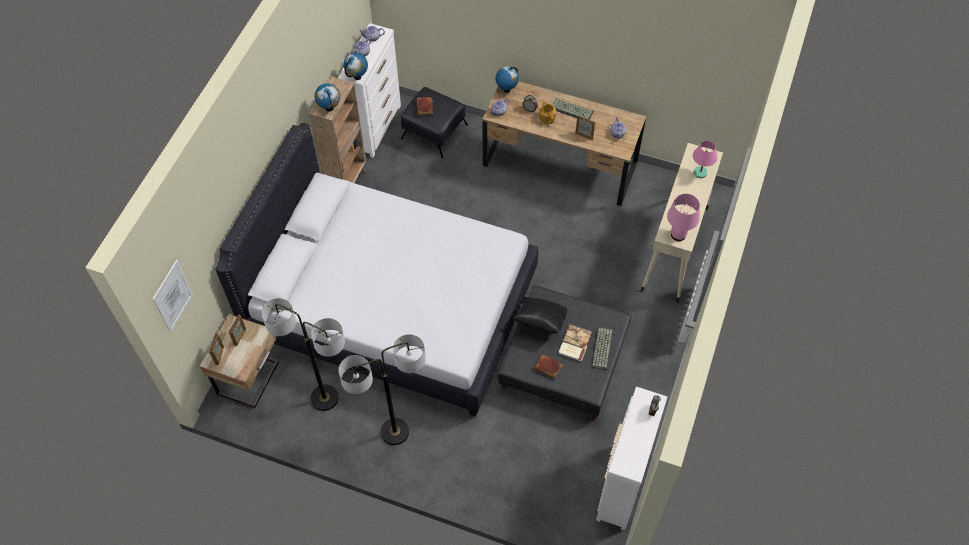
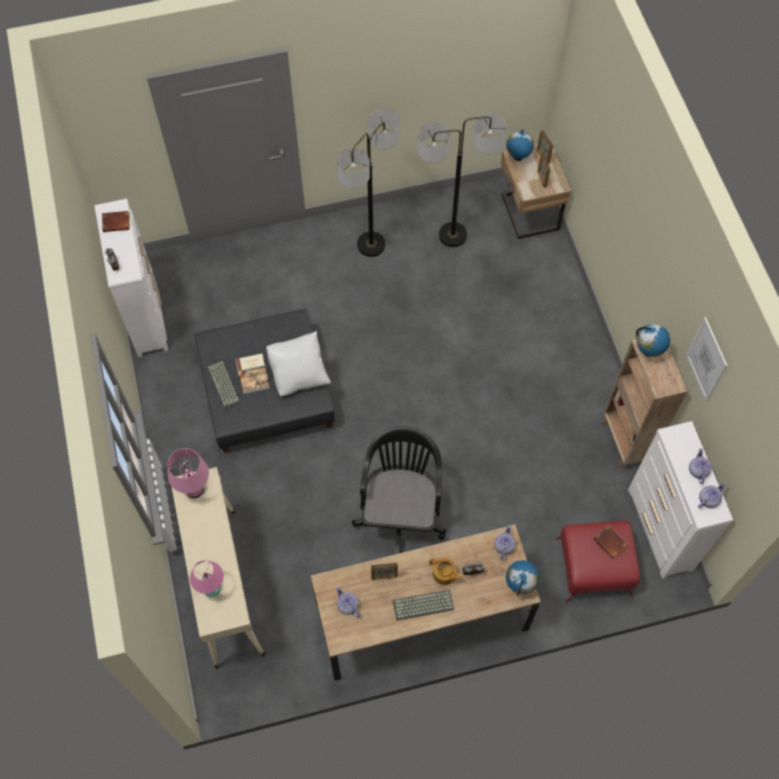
camera: 145 degrees right, 5 degrees up
picture [153,260,194,332] -> picture moved to [686,317,728,402]
white bed [215,123,538,417] -> none
globe [343,53,368,80] -> globe moved to [507,130,534,161]
black ottoman [401,87,468,158] -> red ottoman [556,521,640,603]
black pillow [513,297,567,334] -> white pillow [266,331,331,396]
brown book [535,354,563,378] -> brown book moved to [102,211,130,232]
none -> black office chair [352,426,446,555]

